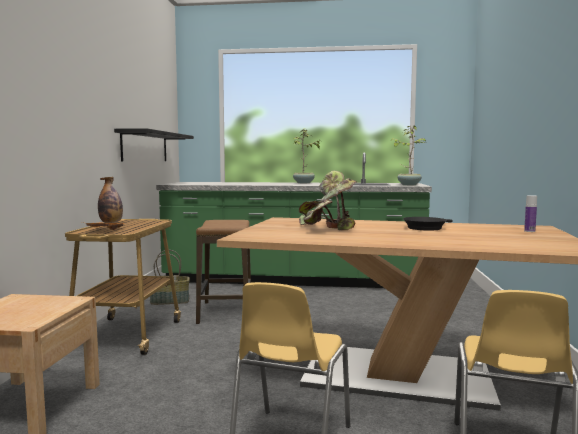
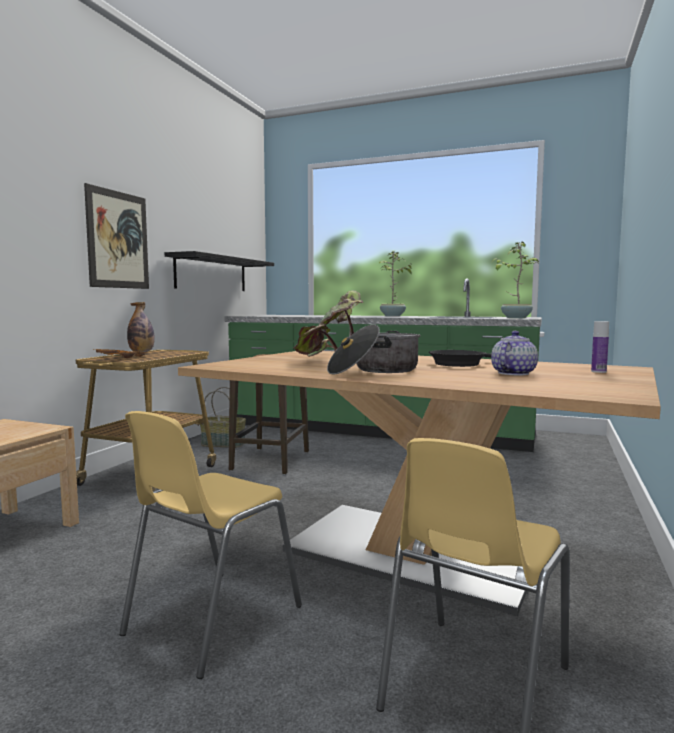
camera: 15 degrees right, 0 degrees up
none -> picture [84,183,149,289]
none -> cooking pot [327,324,420,375]
none -> teapot [491,331,538,375]

